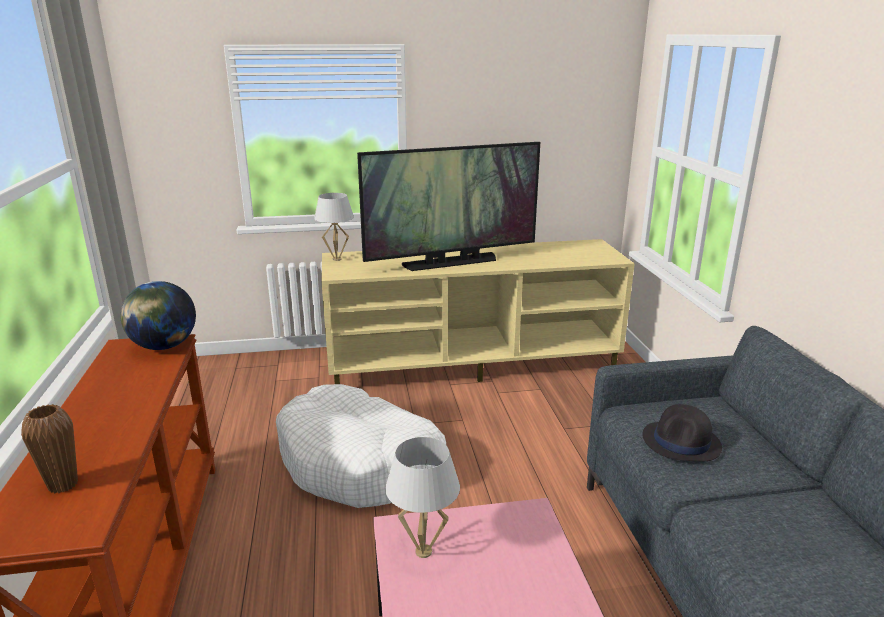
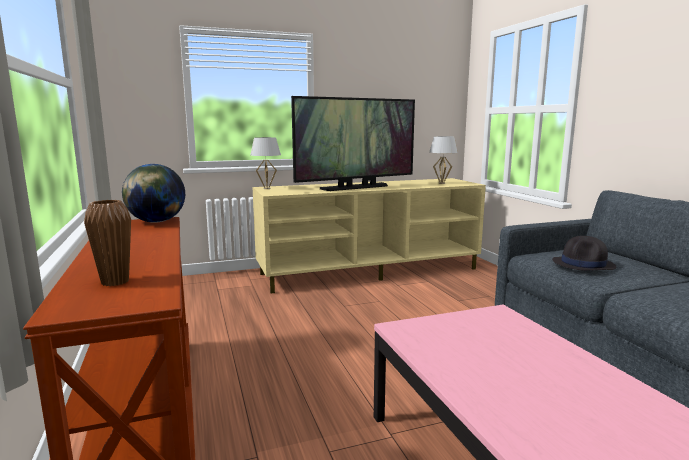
camera: 10 degrees left, 10 degrees down
white dog bed [276,384,446,508] -> none
white table lamp [385,437,460,558] -> white table lamp moved to [429,136,458,184]

